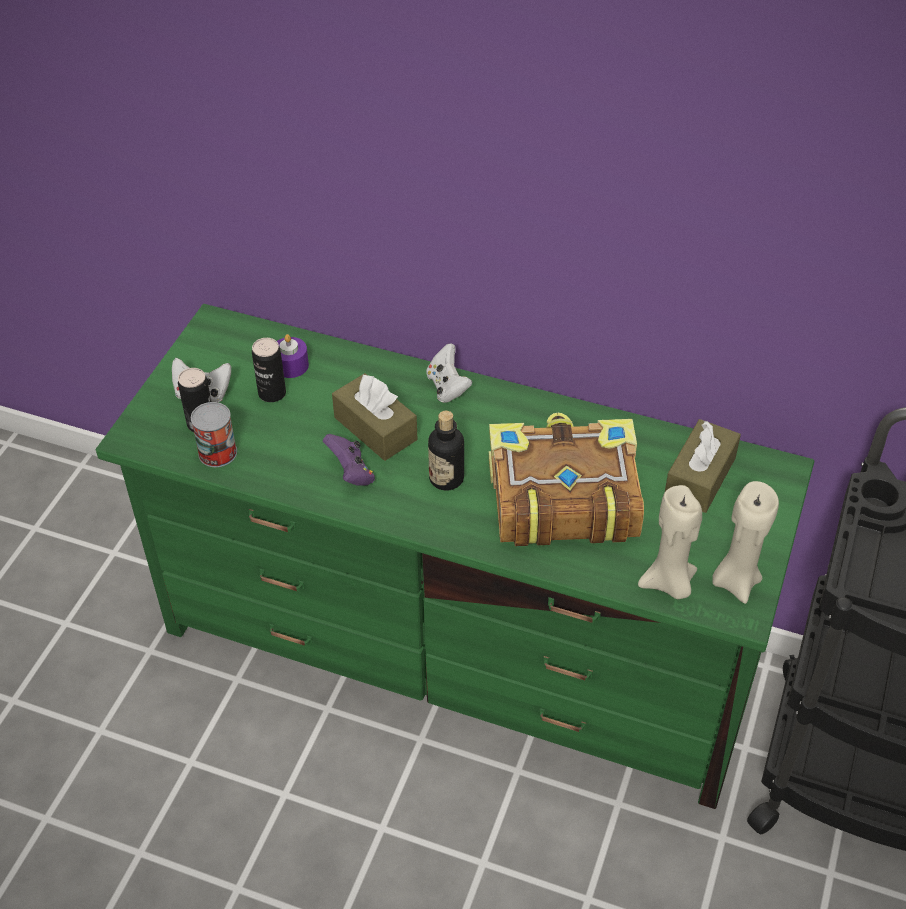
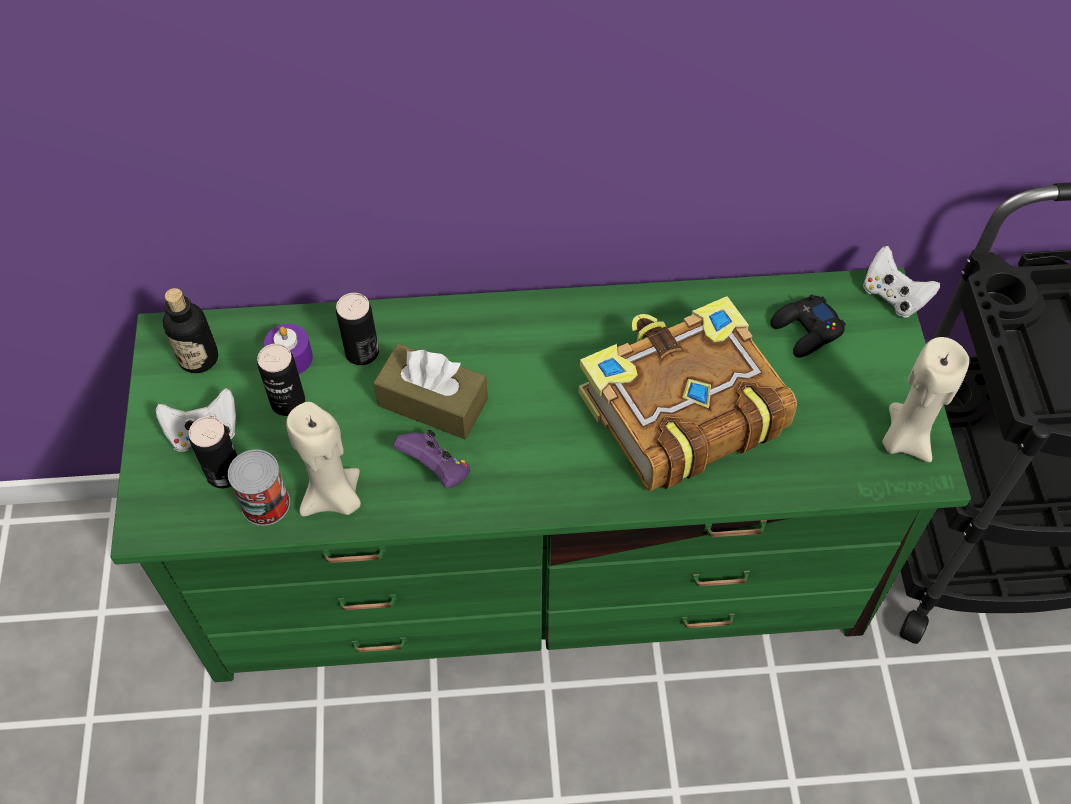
camera: 25 degrees left, 10 degrees up
white game controller [426,343,472,403] -> white game controller moved to [863,246,940,318]
bottle [428,411,464,491] -> bottle moved to [163,288,218,373]
beige candle [638,485,702,599] -> beige candle moved to [286,402,361,517]
brown tissue box [665,419,741,513] -> black game controller [770,295,846,358]
none -> can [336,293,379,365]

